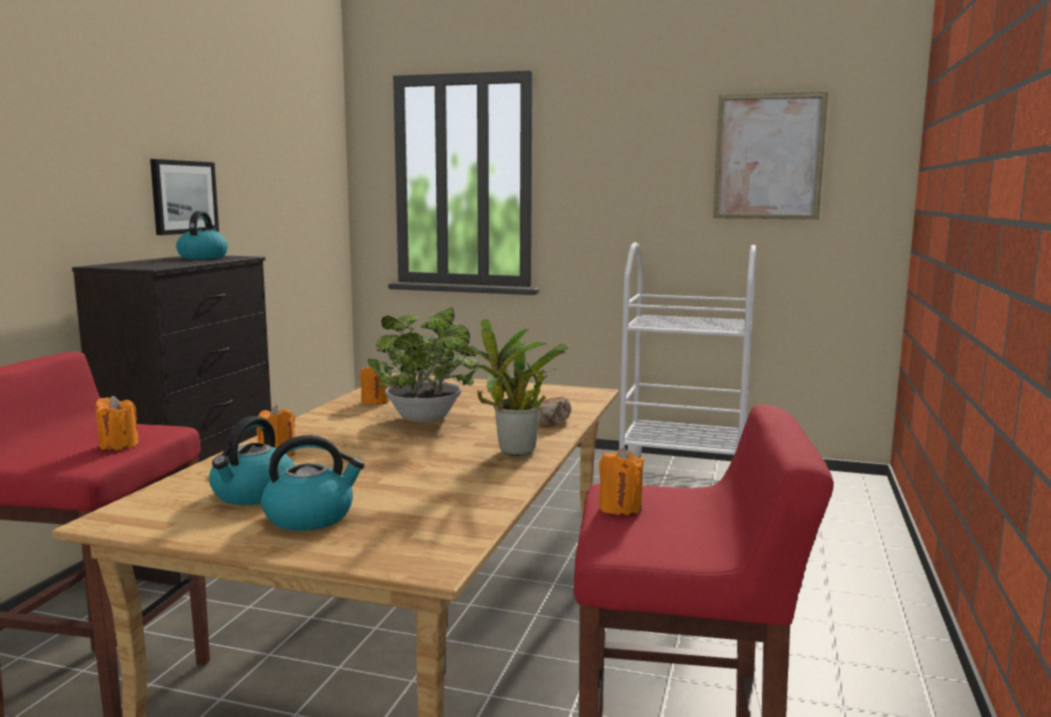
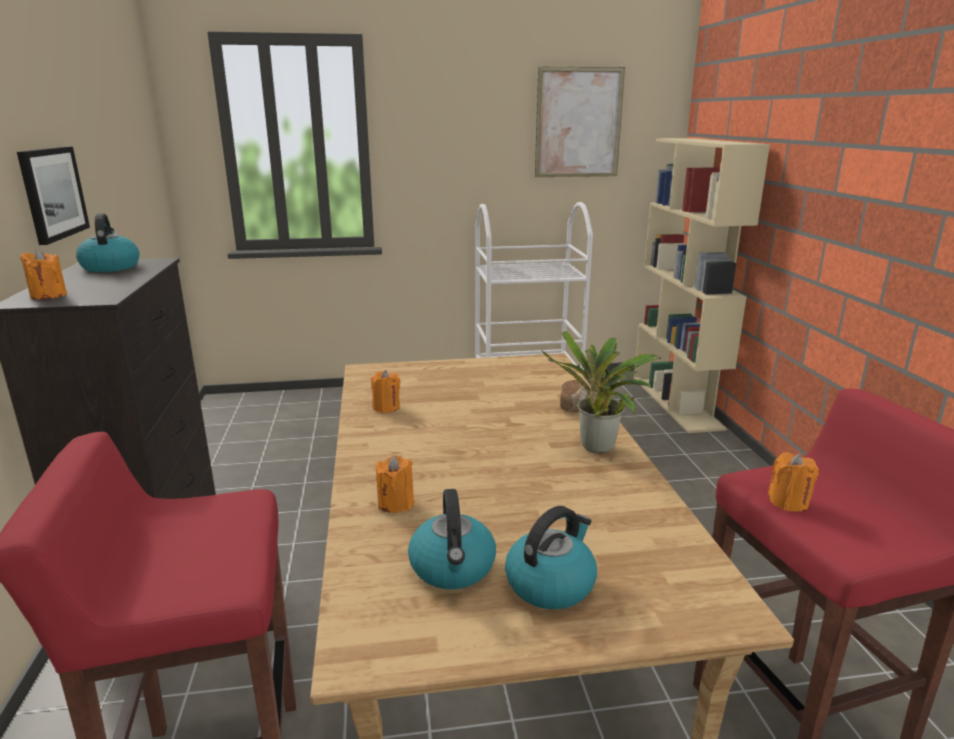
camera: 25 degrees left, 10 degrees up
orange candle [96,396,139,451] -> orange candle moved to [20,249,67,300]
potted plant [367,307,485,422] -> none
none -> beige bookcase [634,138,770,433]

